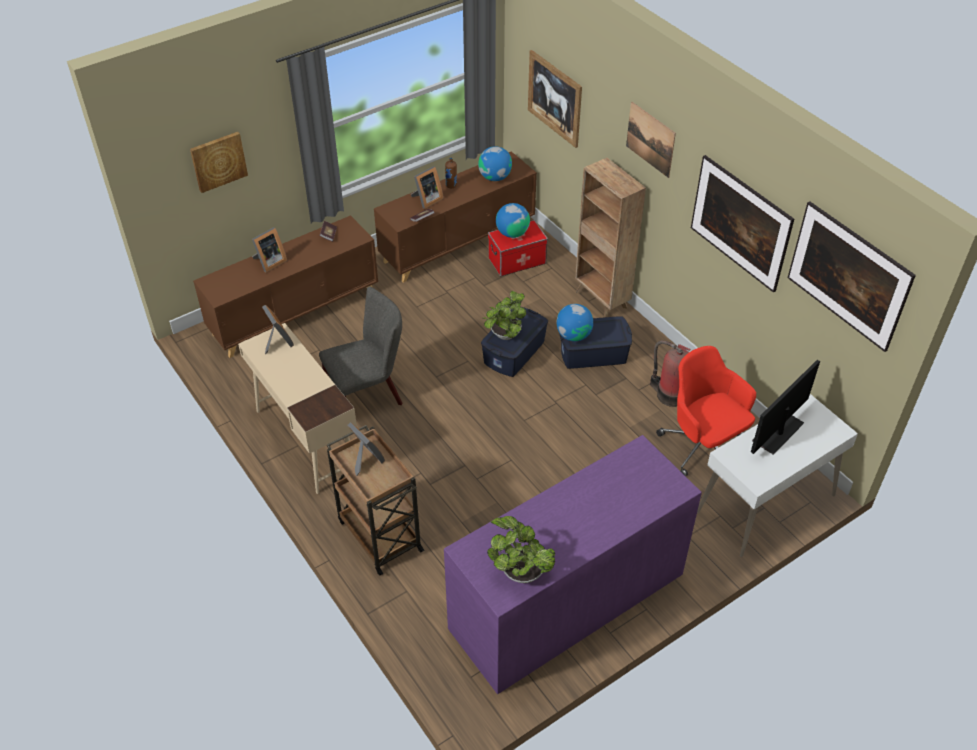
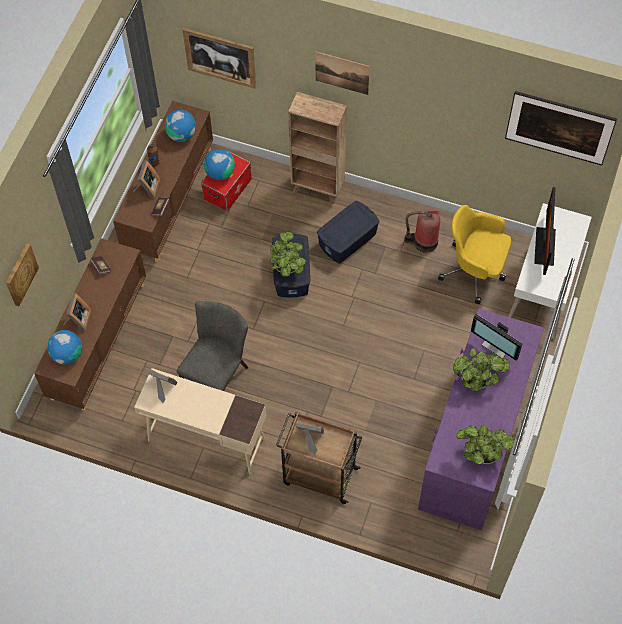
camera: 35 degrees left, 15 degrees up
globe [557,304,593,341] -> globe moved to [47,330,82,365]
red office chair [656,346,756,476] -> yellow office chair [438,205,511,304]
picture [691,155,794,293] -> none
none -> potted plant [453,348,510,391]
none -> monitor [471,314,523,361]

